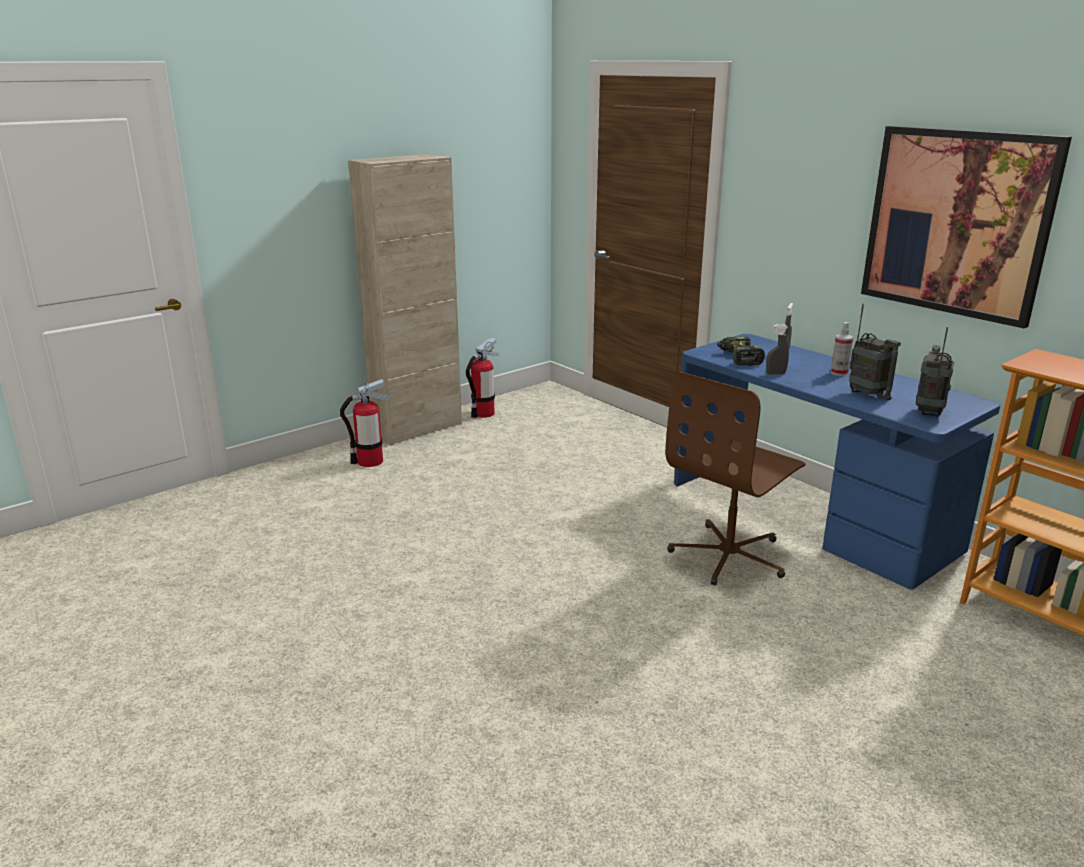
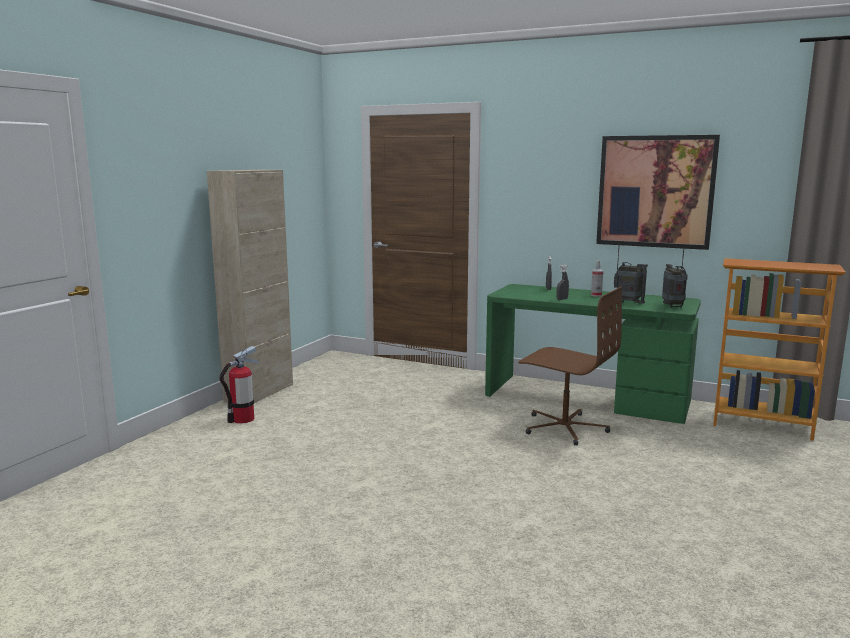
camera: 25 degrees left, 10 degrees down
fire extinguisher [466,338,498,418] -> none
brown office chair [665,371,806,586] -> brown office chair turned 75 degrees counterclockwise [518,287,622,445]
blue desk [674,334,1000,589] -> green desk [485,284,701,424]
power drill [717,337,765,366] -> none

